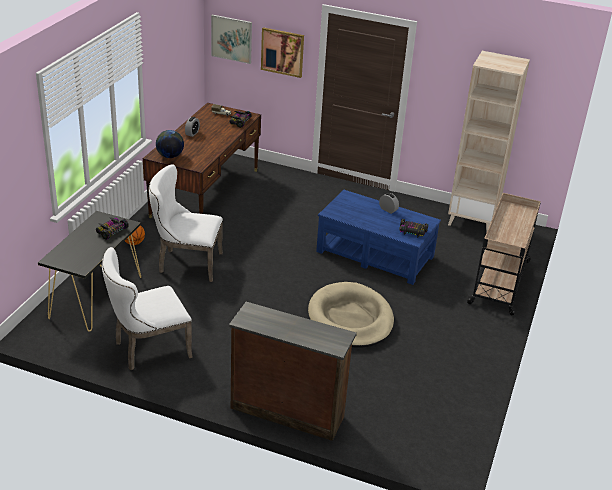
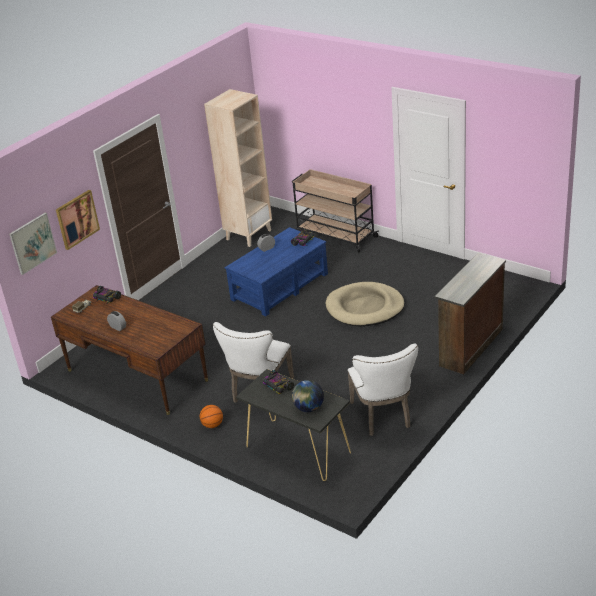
camera: 70 degrees left, 0 degrees up
globe [156,130,184,158] -> globe moved to [292,380,324,412]

